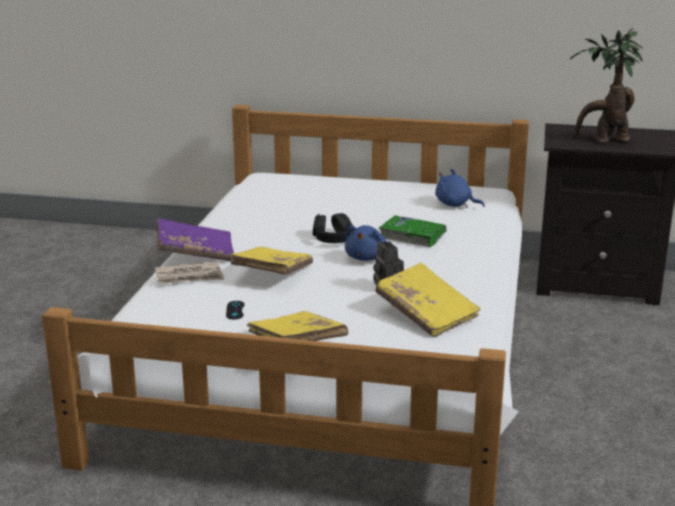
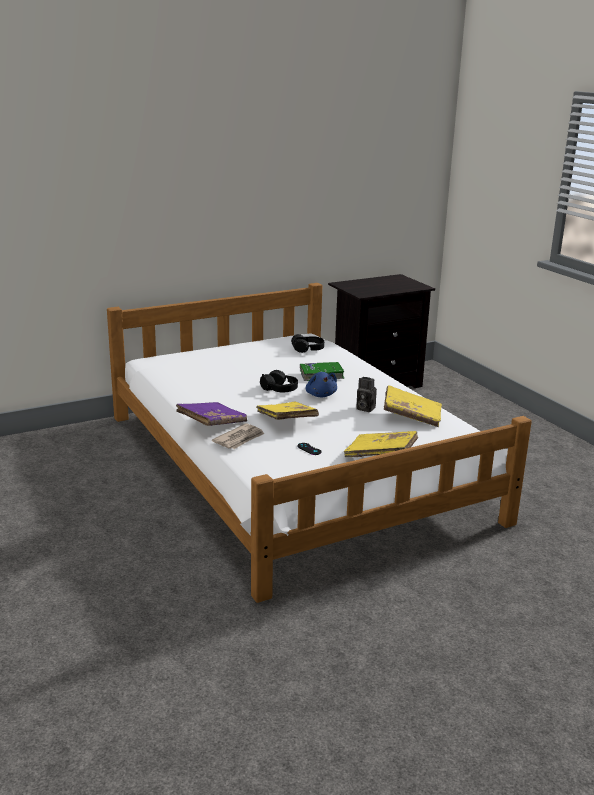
camera: 40 degrees left, 0 degrees up
blue plush toy [435,168,485,208] -> black headphones [291,334,324,353]
potted plant [569,28,643,142] -> none

